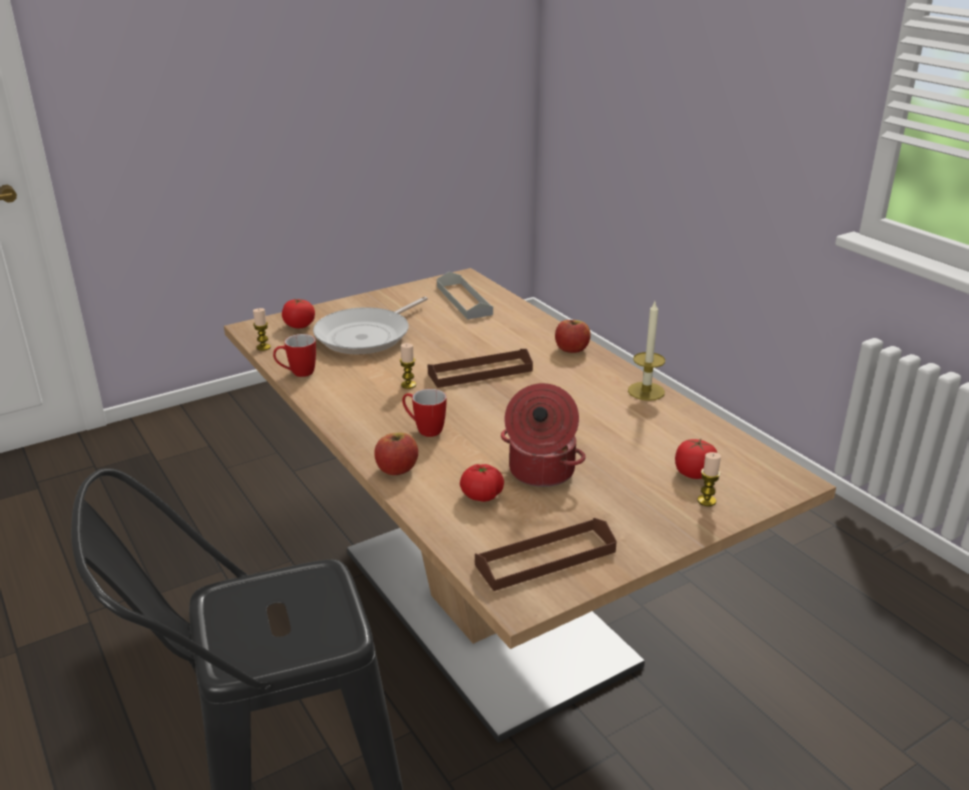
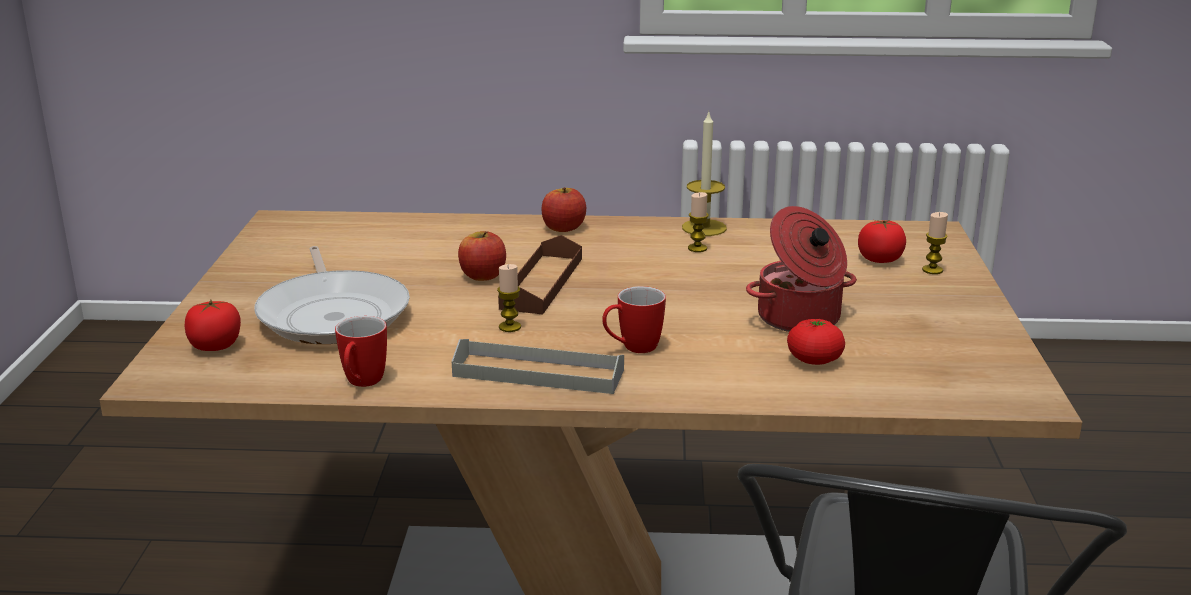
camera: 55 degrees left, 5 degrees down
candle [253,308,271,351] -> candle moved to [688,192,709,252]
apple [374,432,418,475] -> apple moved to [458,231,506,281]
grey tray [437,272,493,320] -> grey tray moved to [452,339,624,394]
brown tray [475,518,617,591] -> none

